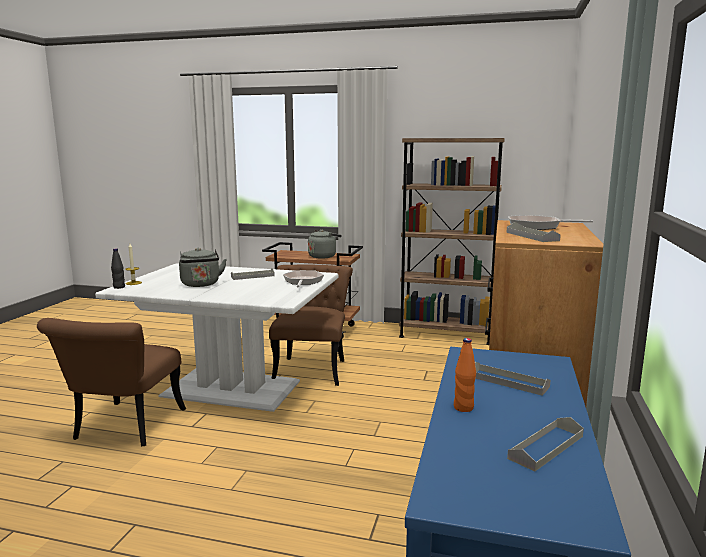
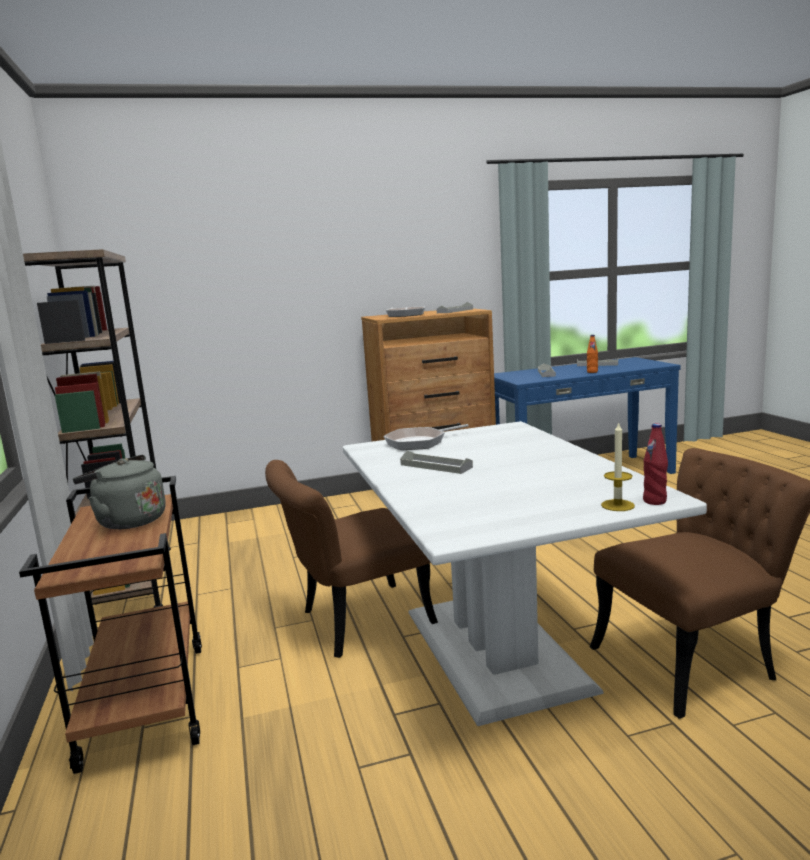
camera: 120 degrees left, 0 degrees up
black bottle [111,248,125,289] -> red bottle [643,423,668,505]
grey kettle [179,248,227,287] -> none

